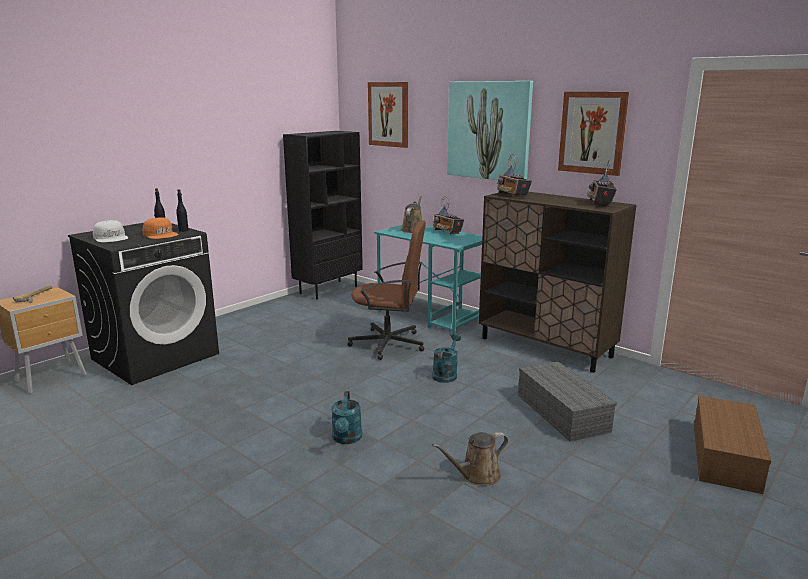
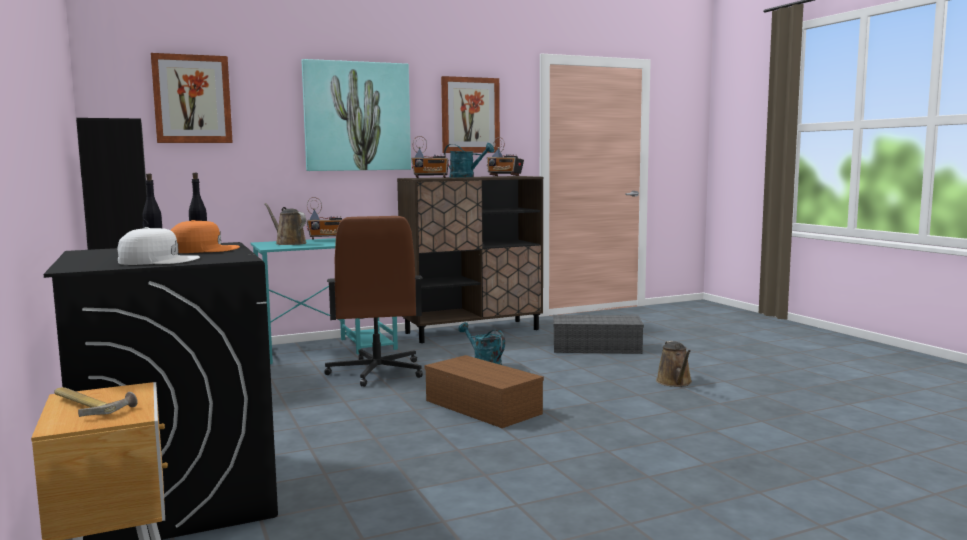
camera: 65 degrees left, 10 degrees down
turquoise watering can [331,391,362,444] -> turquoise watering can moved to [444,143,494,177]
brown office chair [347,220,426,360] -> brown office chair turned 135 degrees clockwise [324,216,423,387]
brown storage box [694,396,771,494] -> brown storage box moved to [424,355,544,428]

